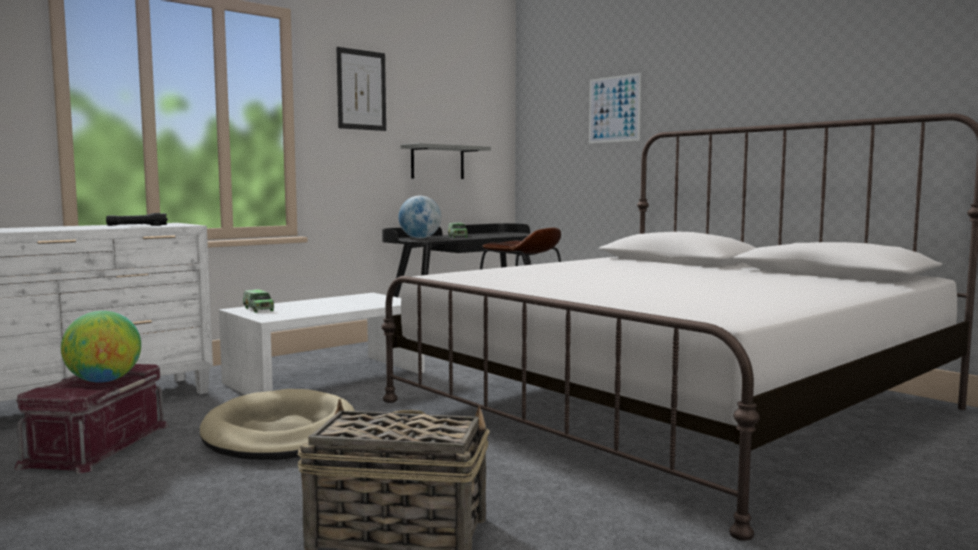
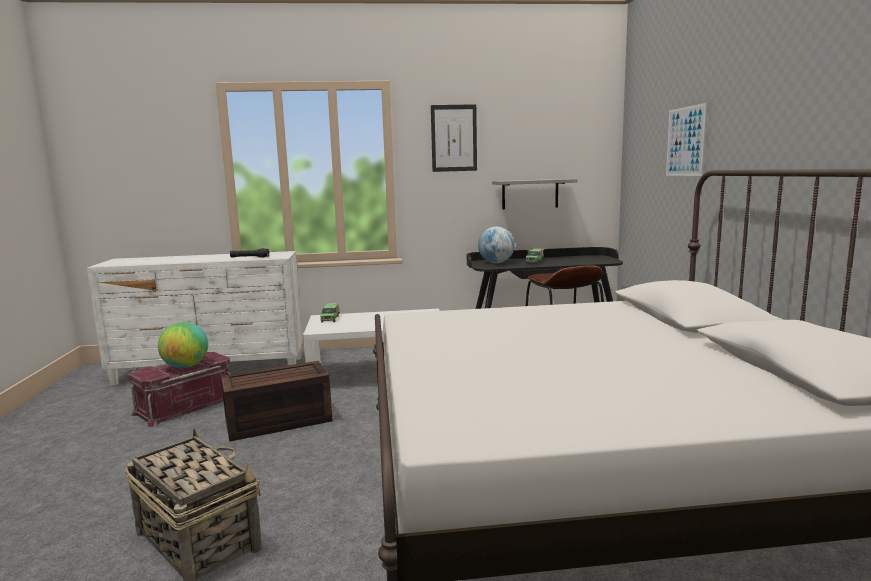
camera: 35 degrees right, 5 degrees up
beige dog bed [200,389,355,460] -> brown storage box [221,361,333,442]

